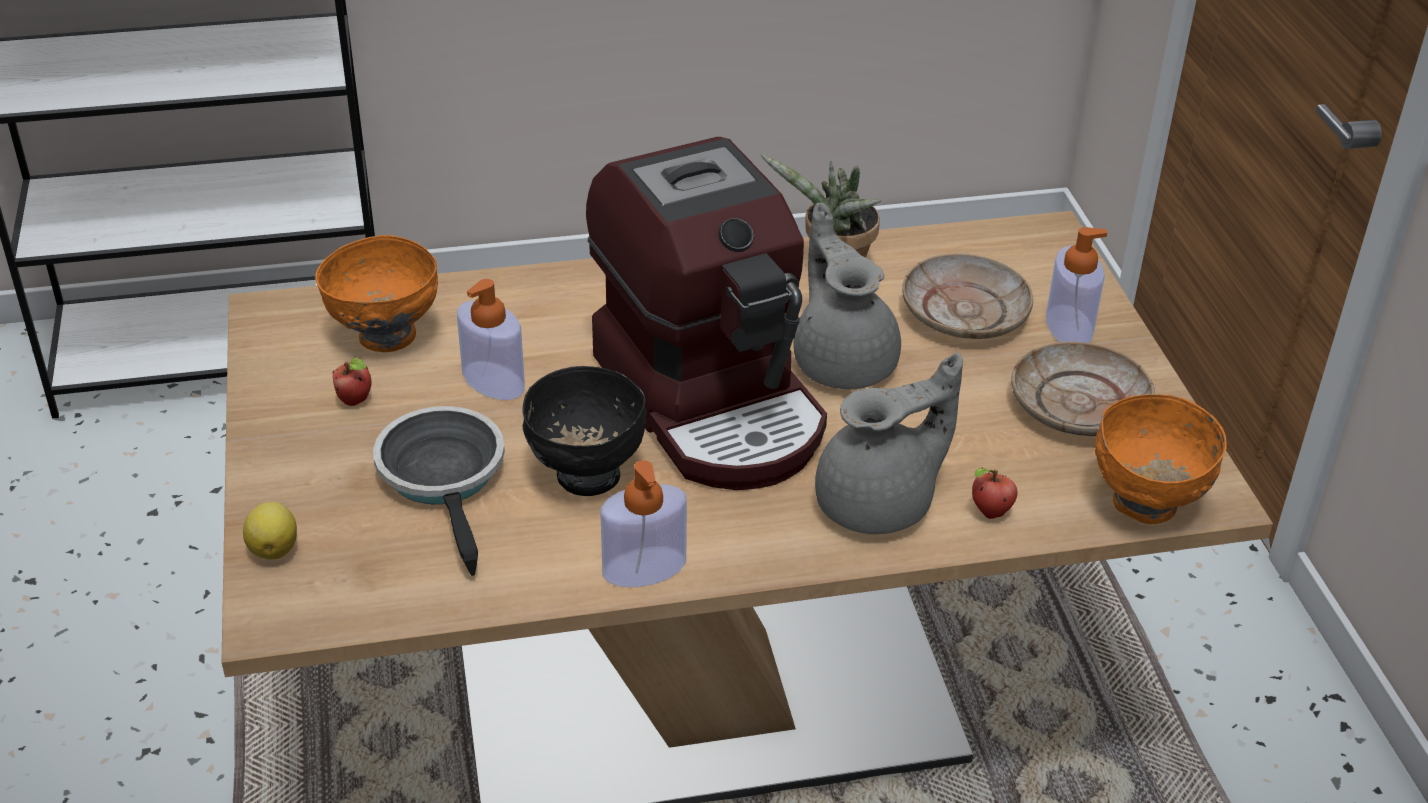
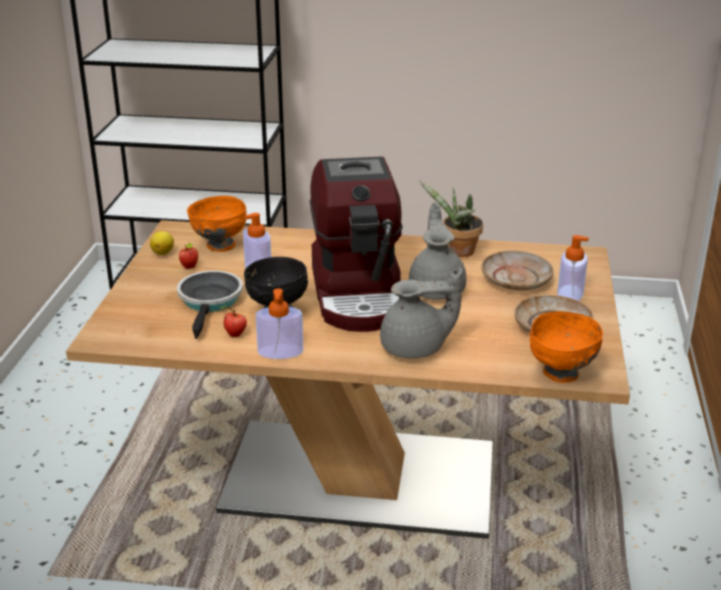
camera: 20 degrees right, 10 degrees down
lemon [243,502,297,560] -> lemon moved to [150,231,174,255]
apple [972,468,1018,519] -> apple moved to [220,307,247,337]

